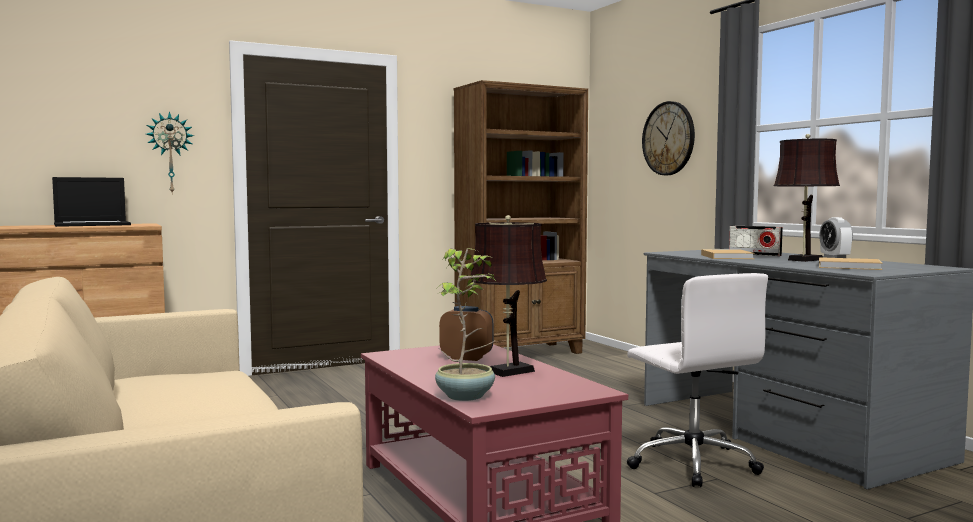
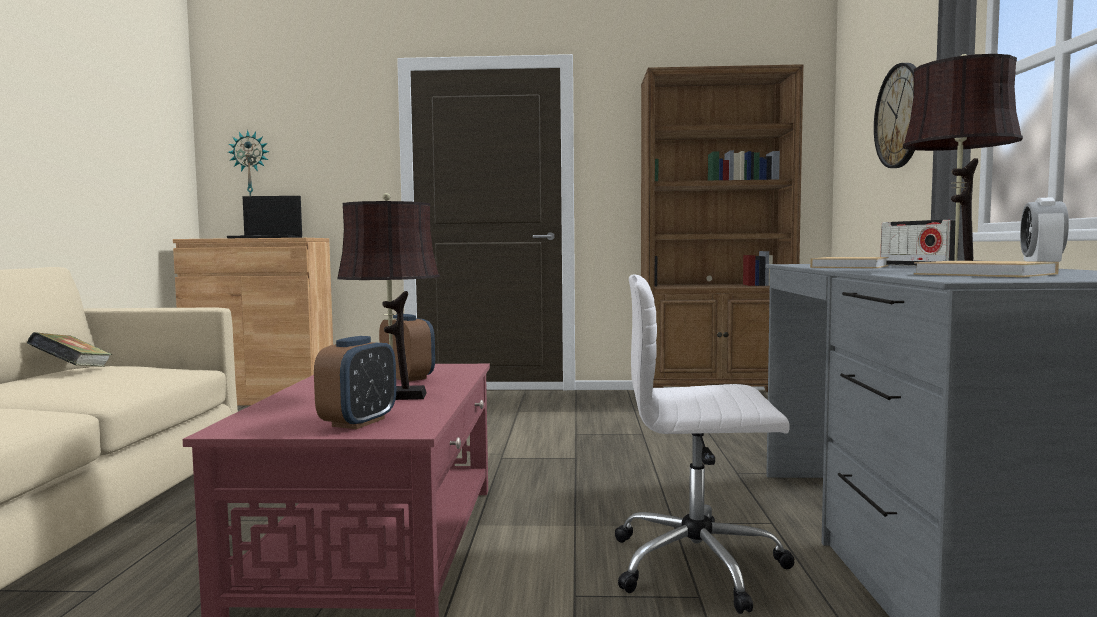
camera: 30 degrees right, 0 degrees up
wall clock [146,111,194,193] -> wall clock moved to [228,130,270,196]
potted plant [434,248,496,401] -> none
white office chair [627,273,768,487] -> white office chair turned 90 degrees clockwise [615,274,795,614]
none -> book [27,332,112,367]
none -> alarm clock [314,336,396,429]

